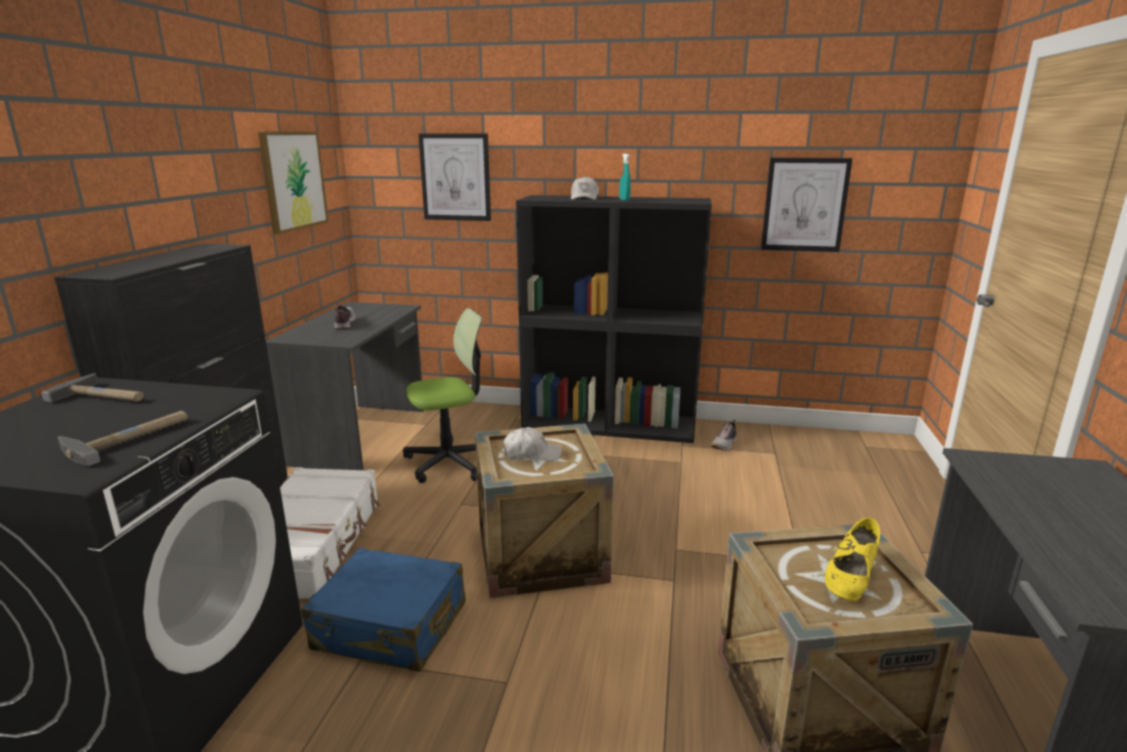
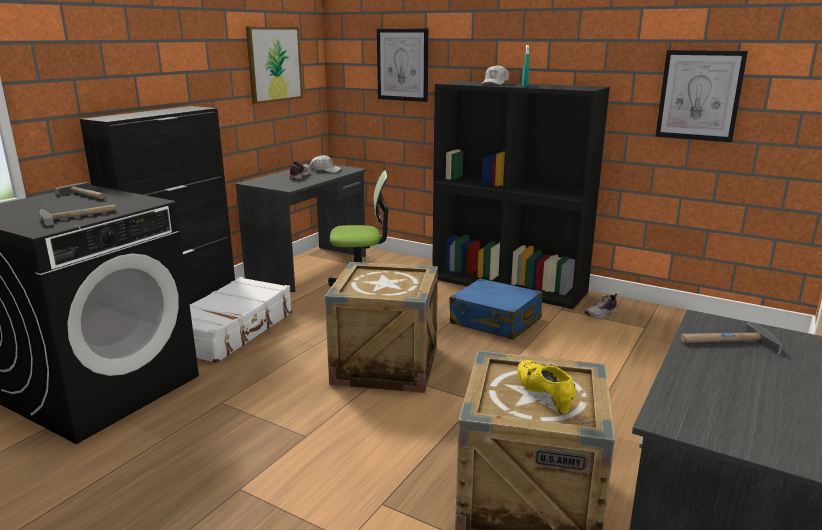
camera: 20 degrees right, 0 degrees up
blue suitcase [301,548,466,672] -> blue suitcase moved to [449,279,543,340]
white cap [504,427,562,461] -> white cap moved to [310,155,342,173]
yellow shoe [825,518,880,602] -> yellow shoe turned 105 degrees clockwise [517,360,576,414]
none -> hammer [681,322,782,355]

